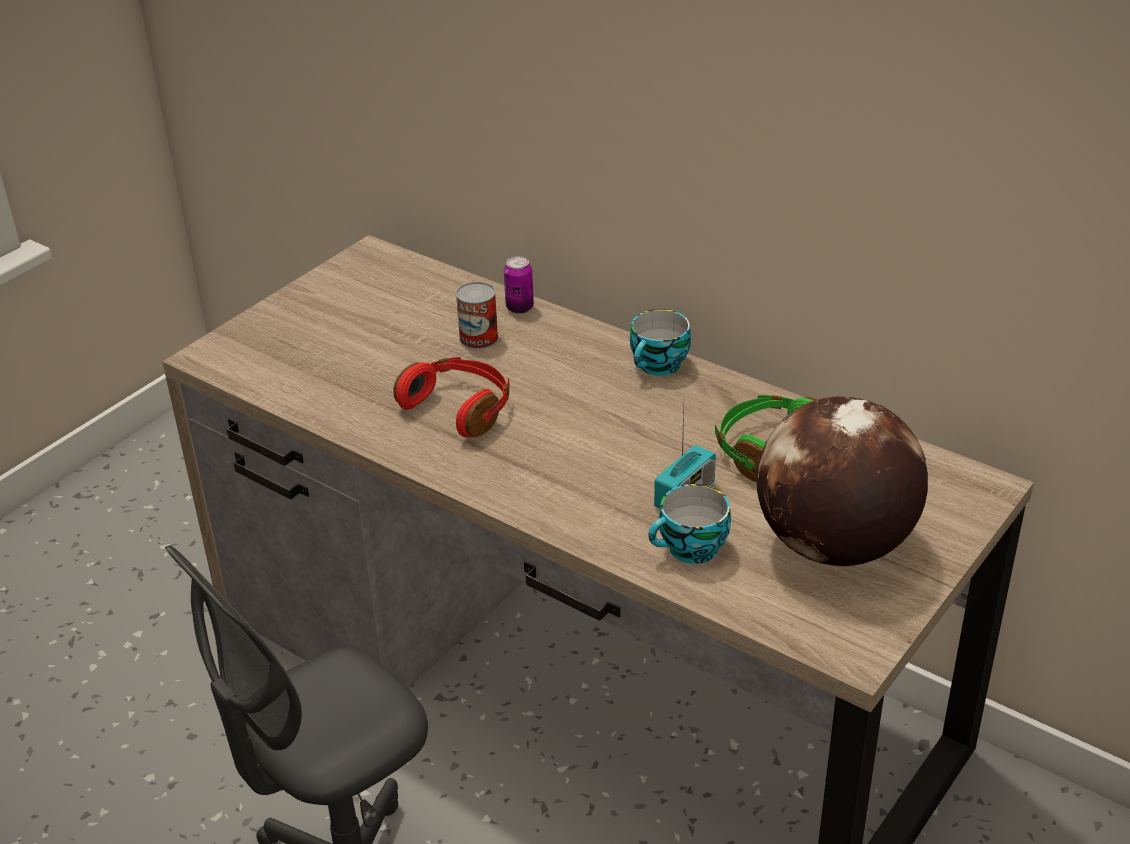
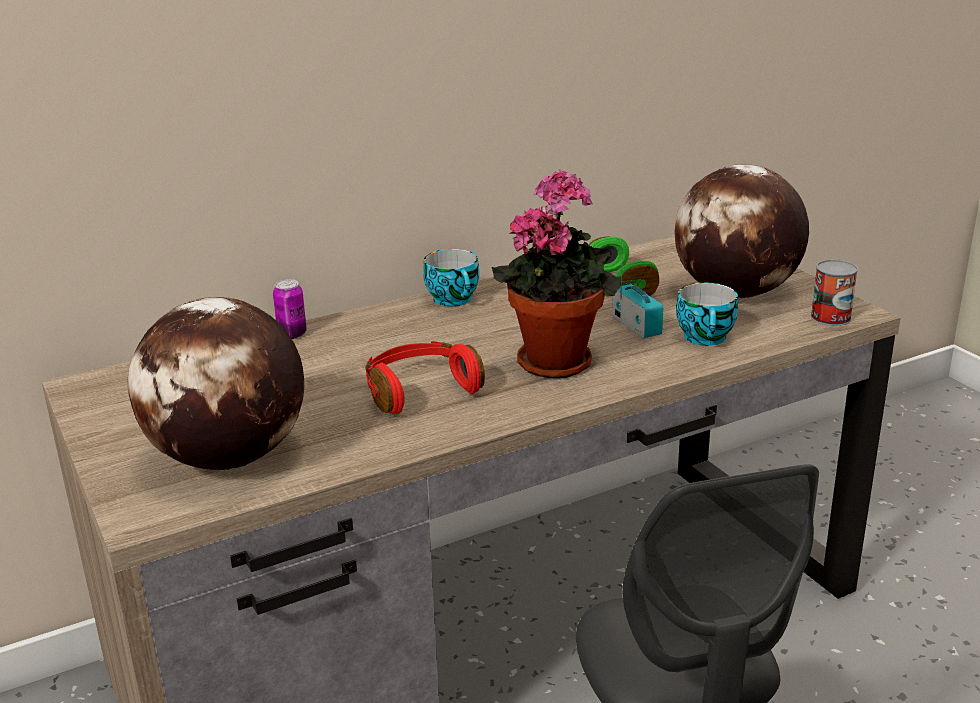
camera: 65 degrees left, 10 degrees down
can [456,282,499,350] -> can moved to [811,259,858,326]
none -> globe [128,297,304,470]
none -> potted plant [492,169,620,378]

